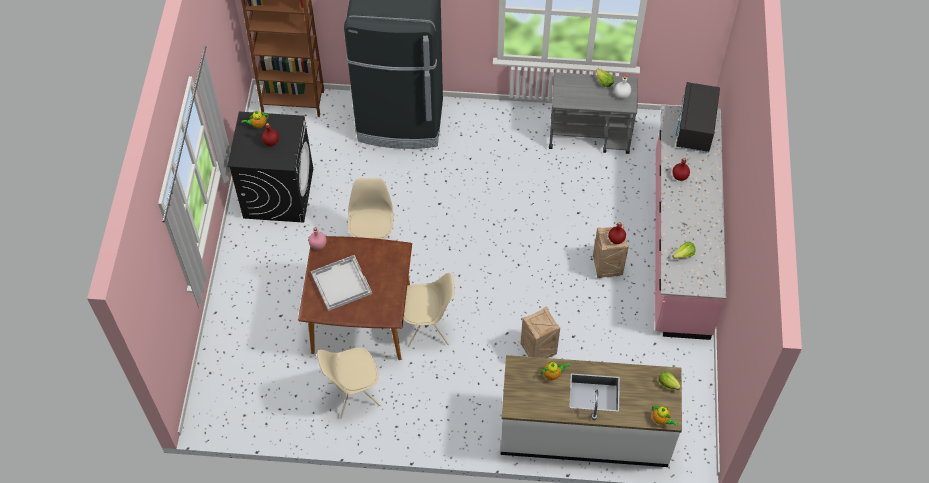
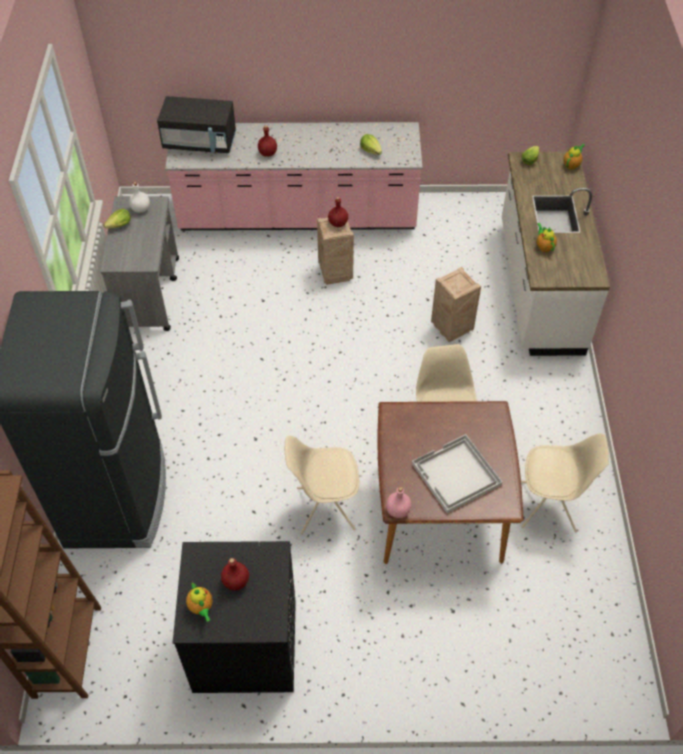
camera: 95 degrees left, 5 degrees down
beige chair [317,348,381,419] -> beige chair turned 60 degrees counterclockwise [521,433,609,532]

